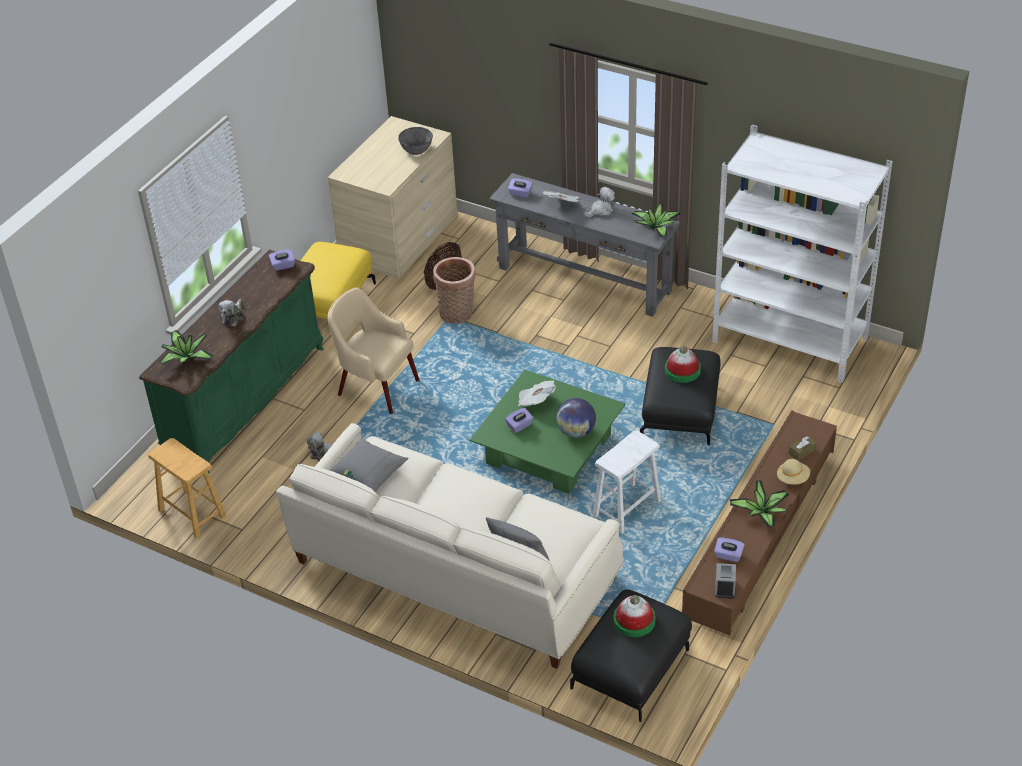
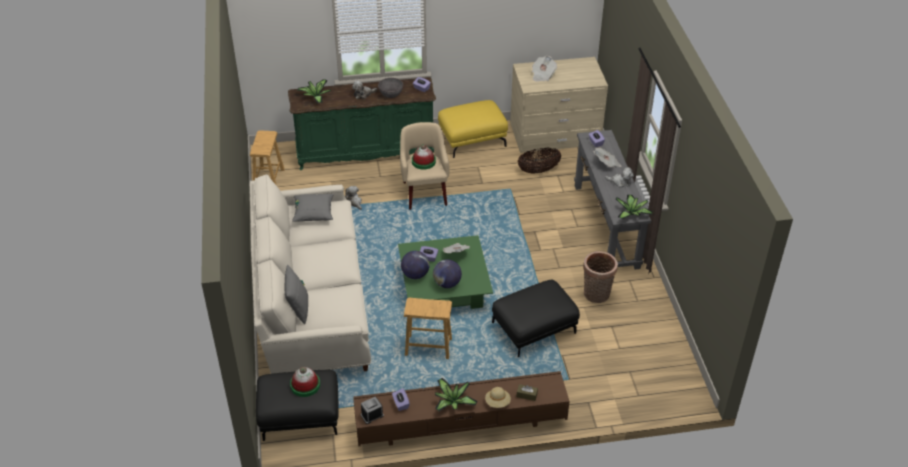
camera: 50 degrees right, 0 degrees up
grey bowl [398,127,433,155] -> grey bowl moved to [378,78,403,98]
basket [433,257,476,324] -> basket moved to [583,251,618,303]
white stool [592,431,661,534] -> brown stool [404,298,452,359]
hat [665,346,701,383] -> hat moved to [412,144,436,170]
white bookcase [712,125,893,383] -> none
none -> globe [401,251,430,279]
none -> newspaper [532,56,557,81]

